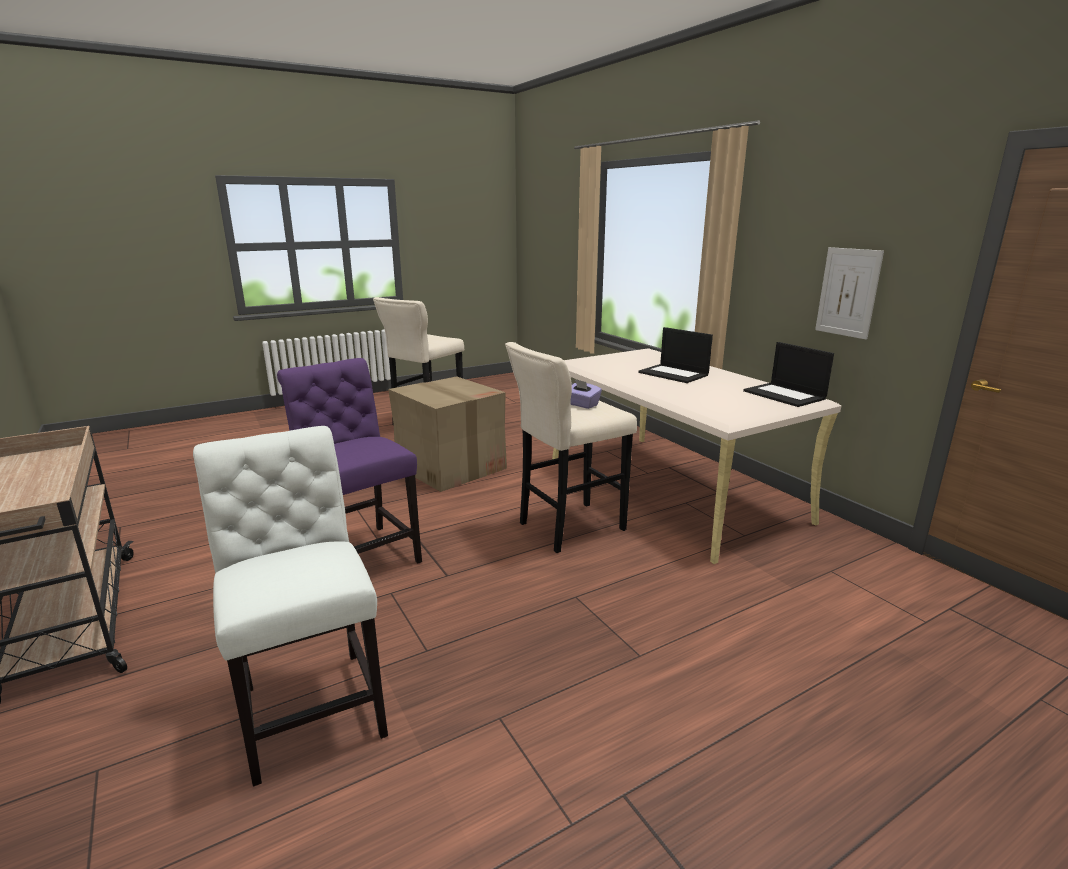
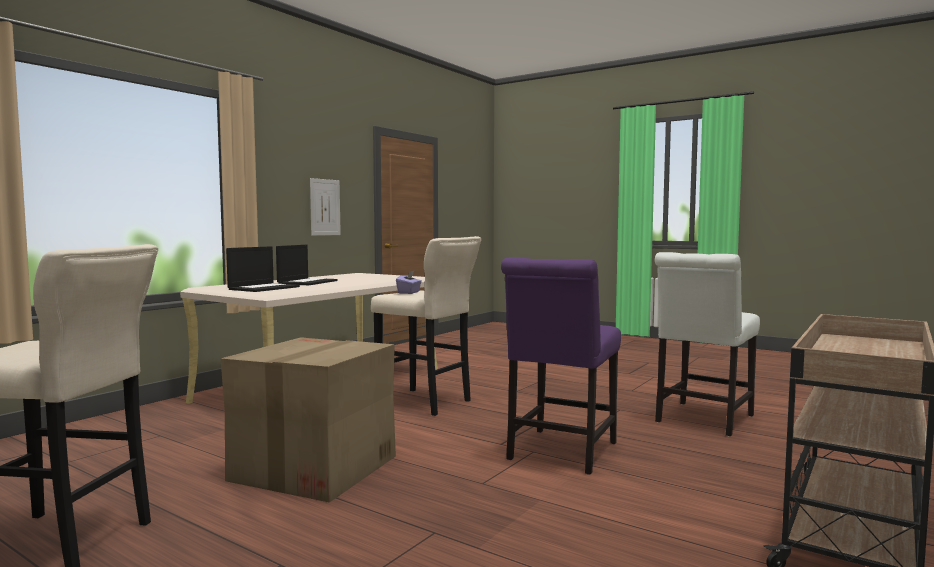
camera: 115 degrees left, 15 degrees down
laptop [743,342,834,407] -> laptop moved to [226,246,300,292]

